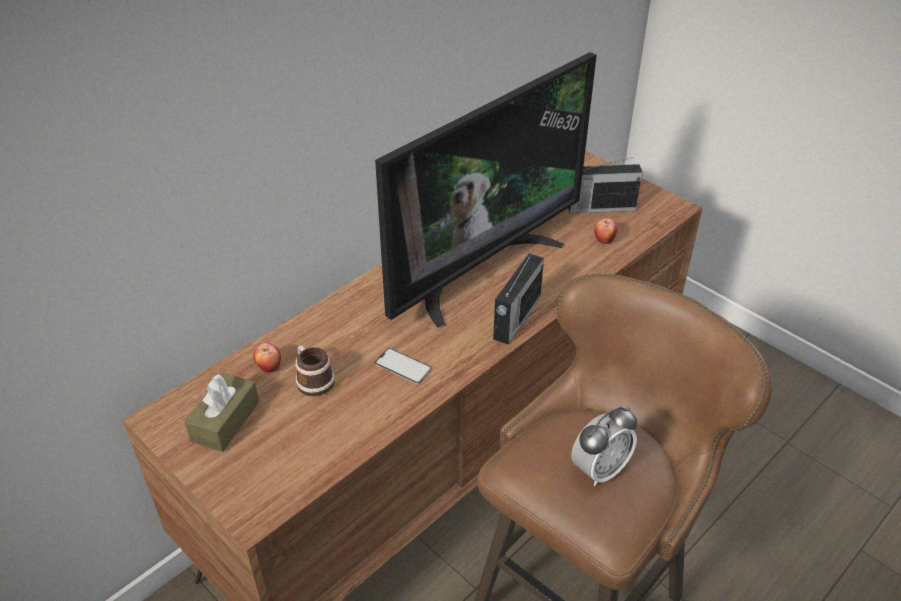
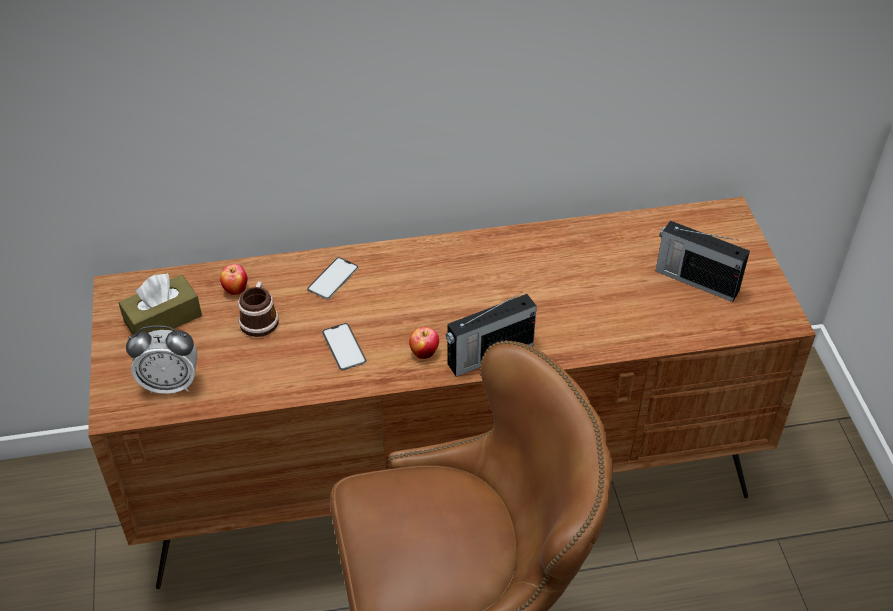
camera: 35 degrees right, 5 degrees up
television [375,52,597,328] -> none
alarm clock [571,407,637,486] -> alarm clock moved to [126,325,197,394]
apple [594,218,617,244] -> apple moved to [409,327,439,359]
none -> phone [307,257,359,300]

